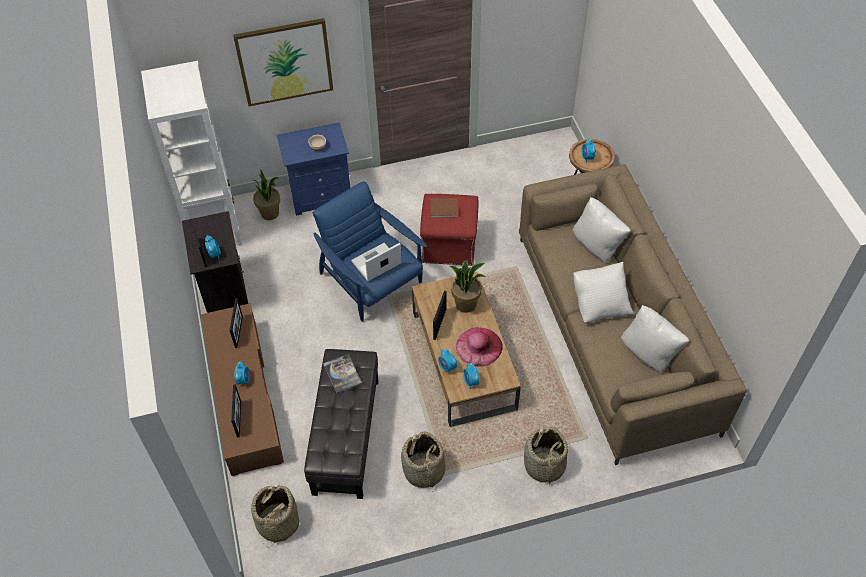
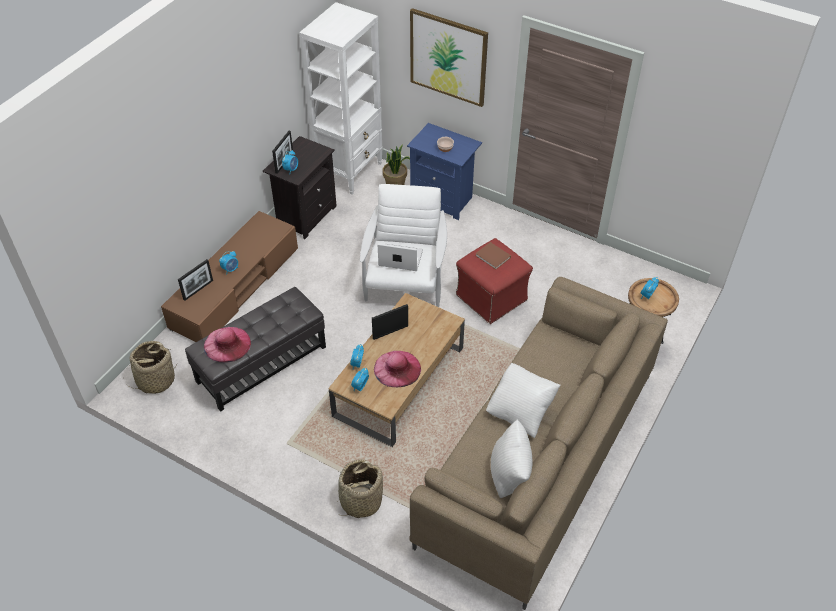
camera: 45 degrees right, 5 degrees down
picture frame [229,298,243,348] -> none
blue armchair [312,181,427,322] -> white armchair [360,184,447,307]
book [323,354,362,393] -> none
basket [401,431,446,488] -> none
potted plant [450,260,486,313] -> none
white pillow [573,197,630,263] -> none
none -> pink hat [204,327,251,362]

